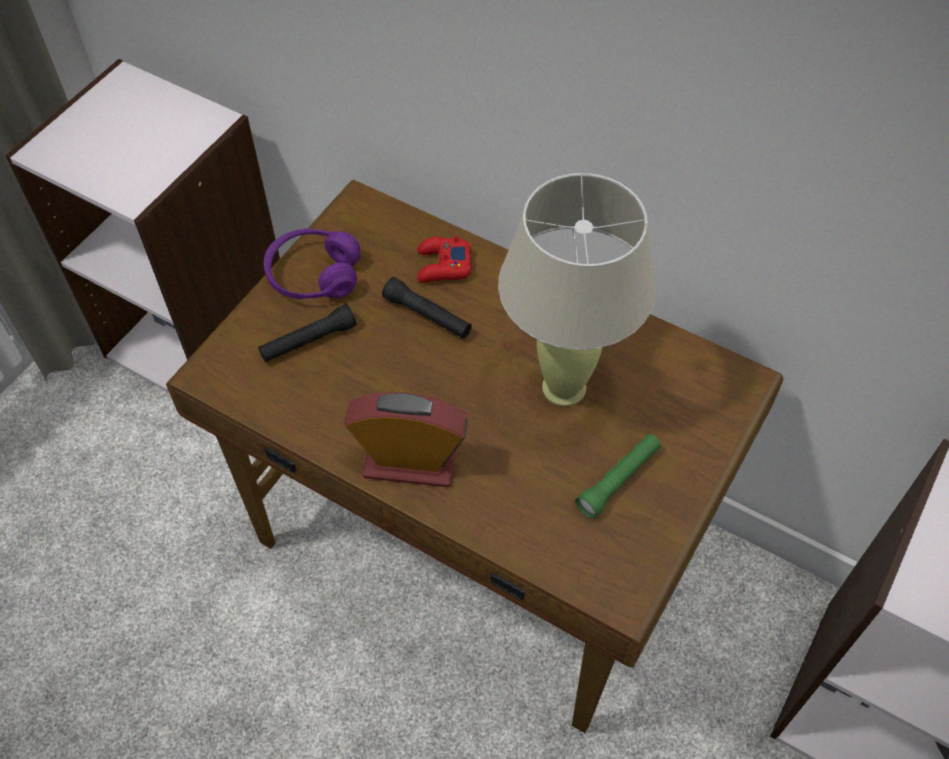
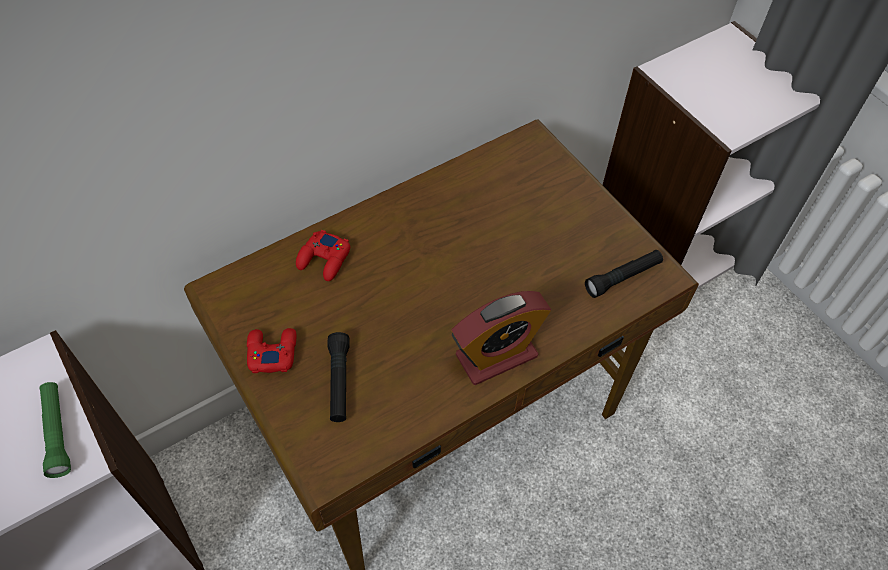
camera: 65 degrees left, 0 degrees up
purple headphones [264,228,361,300] -> red game controller [247,328,297,373]
alarm clock [344,392,468,487] -> alarm clock turned 150 degrees counterclockwise [452,291,551,385]
black flashlight [382,277,472,339] -> black flashlight moved to [585,250,663,298]
beige table lamp [498,173,656,407] -> none
green flashlight [575,434,661,519] -> green flashlight moved to [40,382,71,478]

